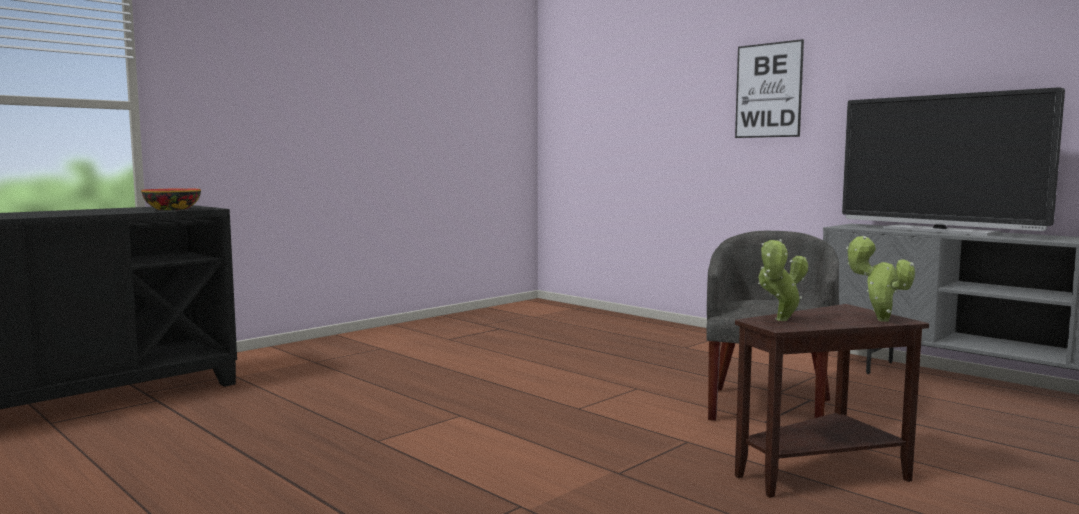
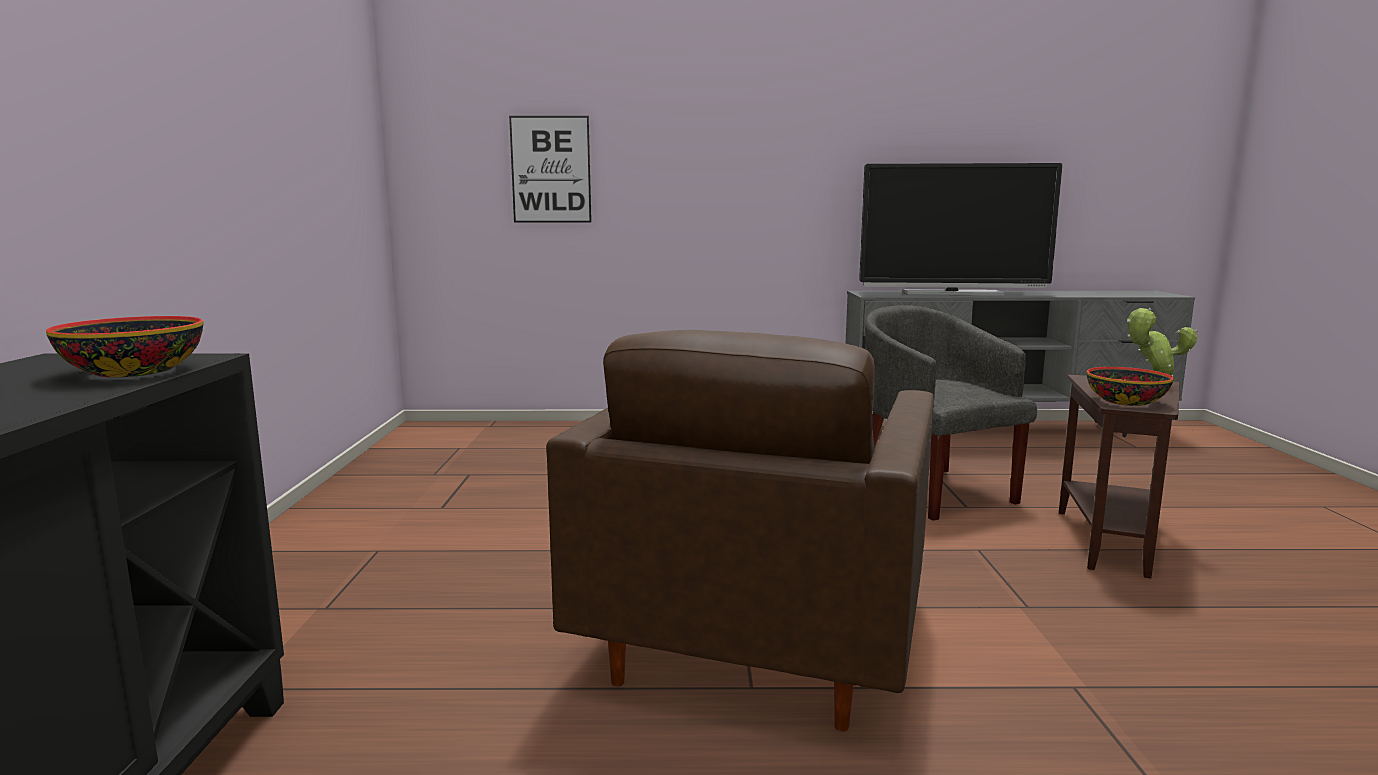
camera: 45 degrees left, 5 degrees up
picture [735,39,804,138] -> picture moved to [509,116,592,222]
potted plant [758,239,808,321] -> bowl [1086,367,1174,406]
none -> brown armchair [546,330,934,731]

